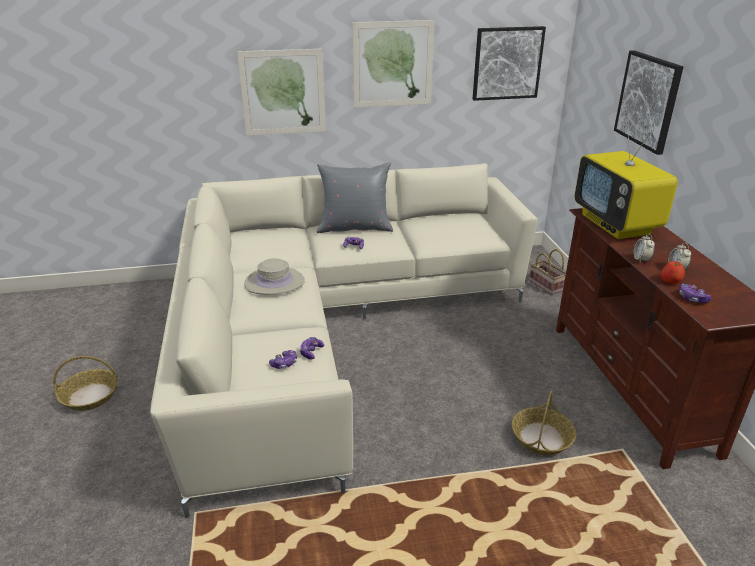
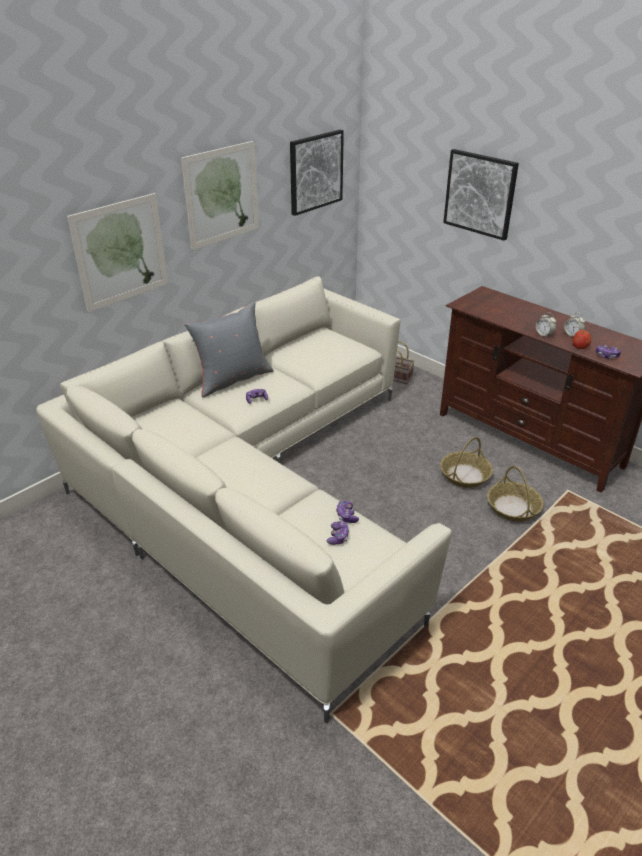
camera: 35 degrees left, 5 degrees up
basket [53,356,118,411] -> basket moved to [440,437,493,488]
beige hat [244,258,305,295] -> none
television [575,121,678,239] -> none

